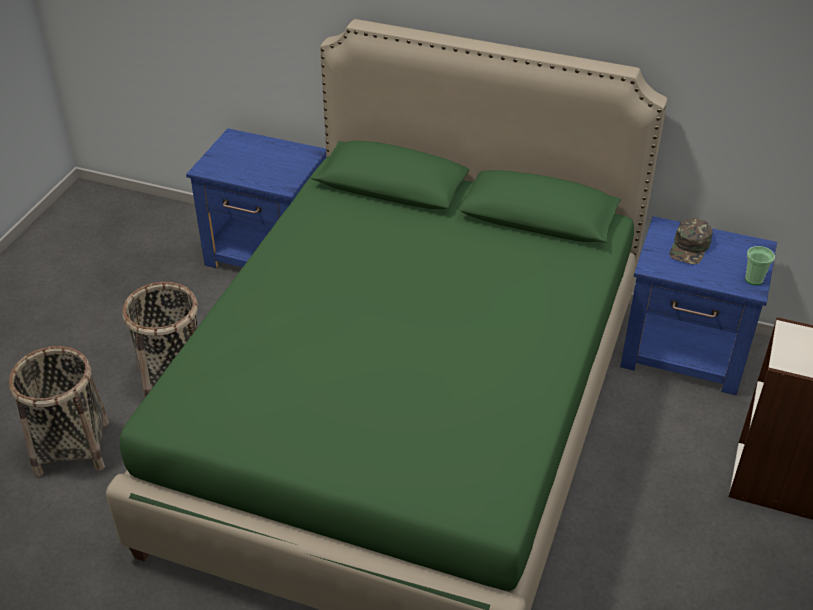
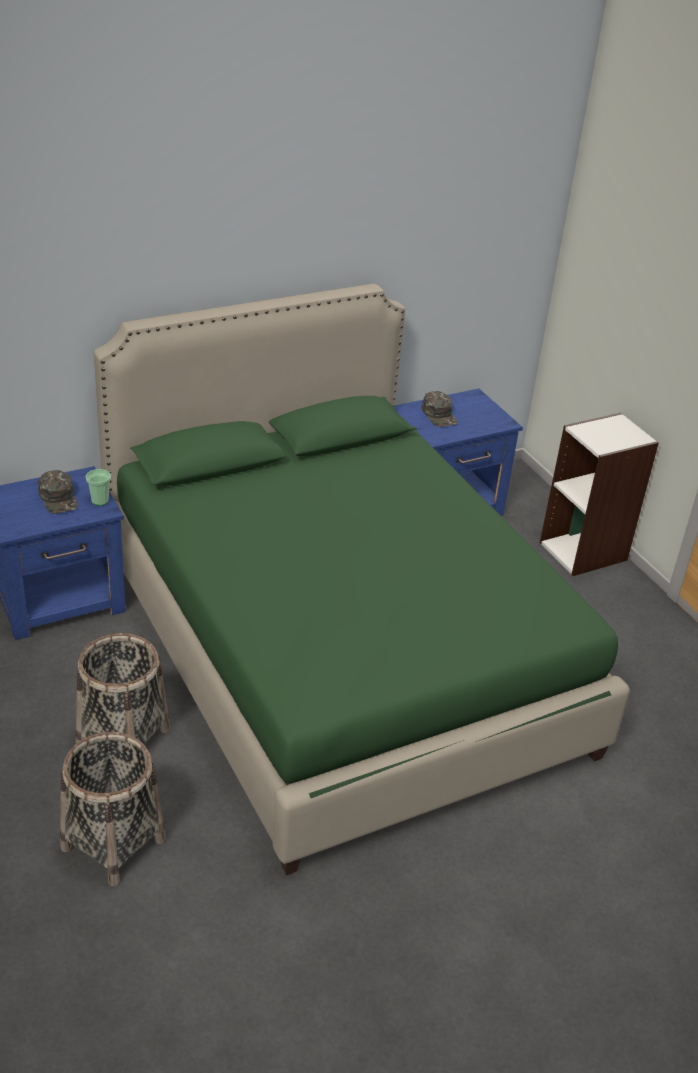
camera: 50 degrees left, 5 degrees down
cup [745,246,775,285] -> cup moved to [86,469,111,506]
none -> green cap [38,470,78,514]

